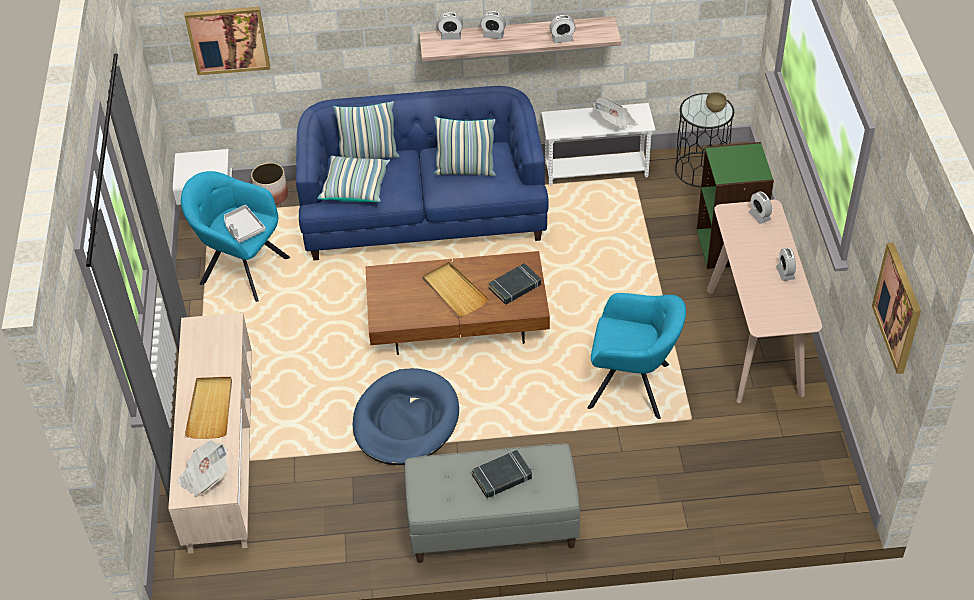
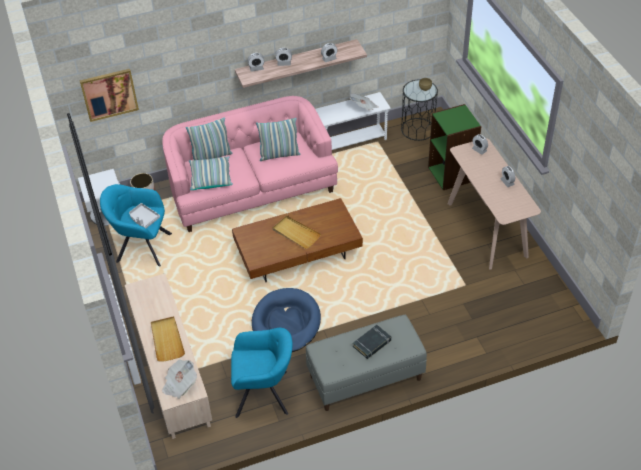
camera: 15 degrees left, 0 degrees up
blue sofa [296,86,549,260] -> pink sofa [162,96,338,232]
black book [489,263,541,305] -> none
turquoise armchair [587,293,686,419] -> turquoise armchair moved to [231,328,293,418]
picture [872,243,921,374] -> none

